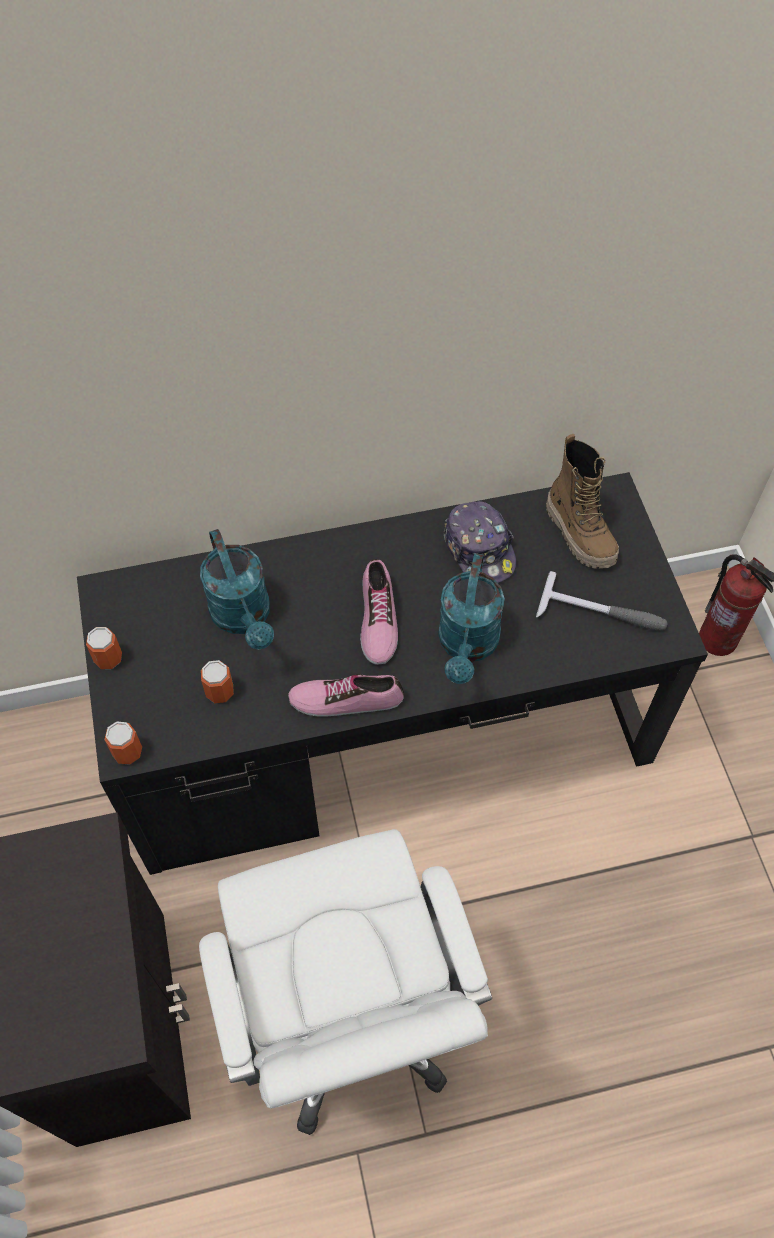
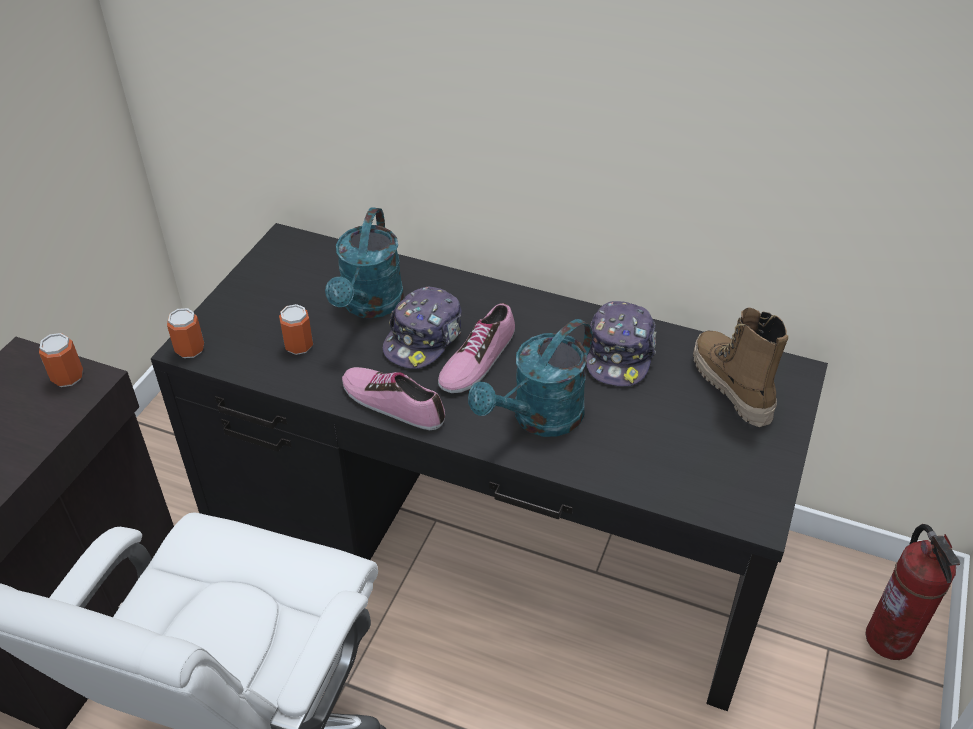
camera: 35 degrees right, 15 degrees down
can [86,627,122,669] -> can moved to [39,333,83,387]
hammer [536,571,667,631] -> none
boot [546,434,619,569] -> boot turned 150 degrees clockwise [693,307,788,427]
none -> cap [383,287,462,369]

